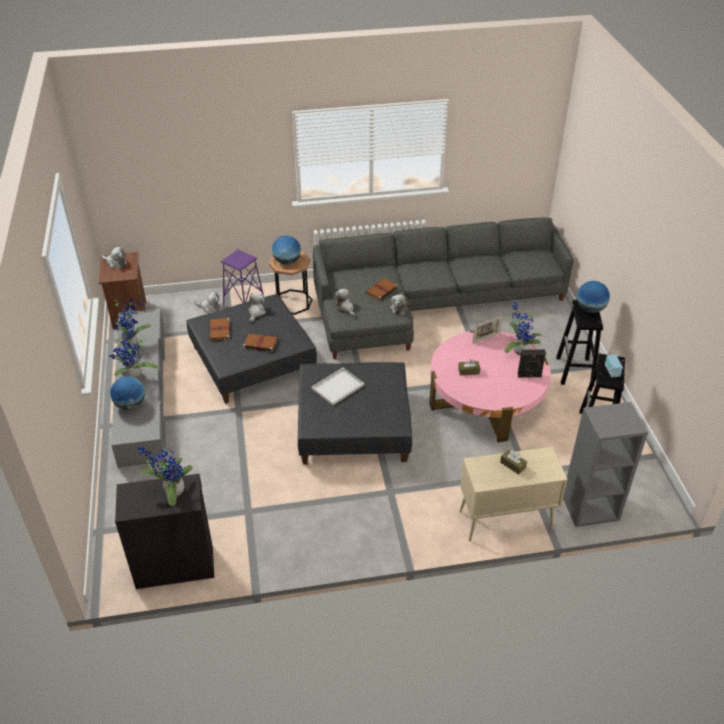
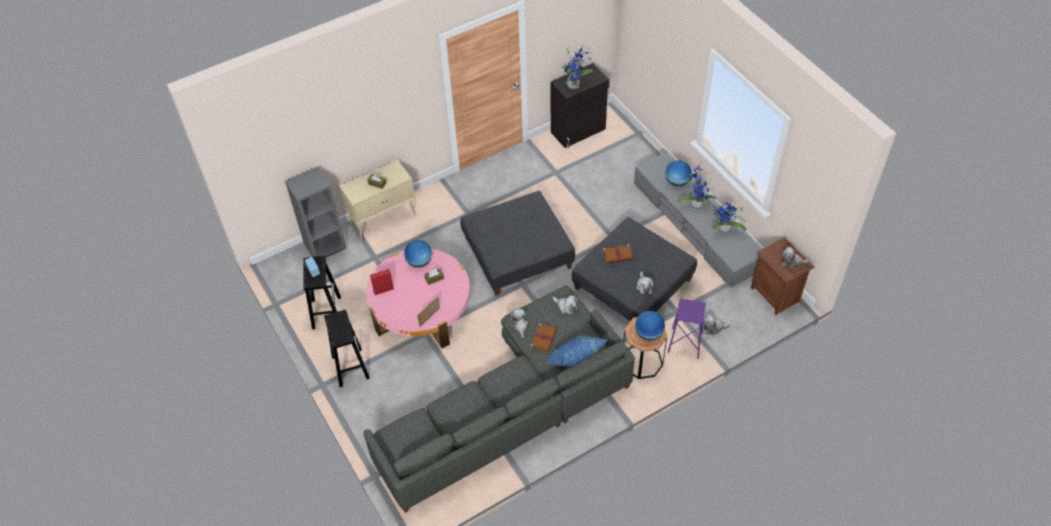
camera: 160 degrees right, 10 degrees up
brown book [209,318,230,342] -> none
white tray [312,368,364,405] -> none
potted plant [504,302,542,355] -> none
black speaker [518,350,546,378] -> red speaker [370,269,394,295]
globe [577,281,610,313] -> globe moved to [404,240,432,268]
none -> blue pillow [547,336,607,367]

